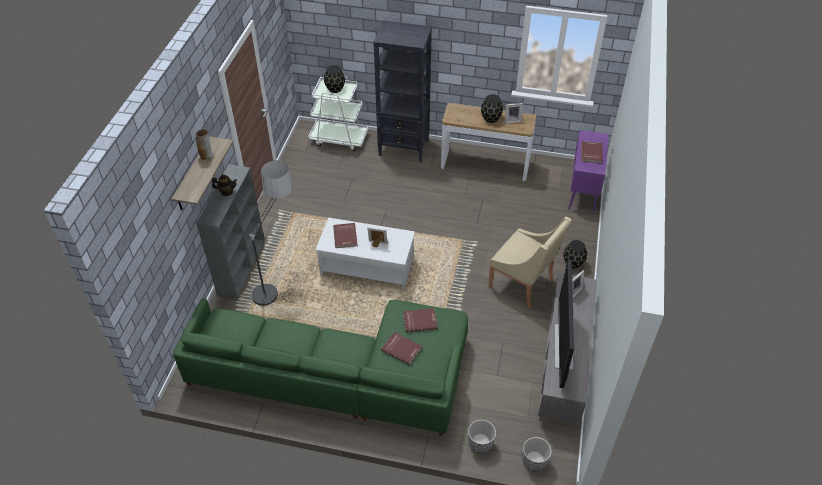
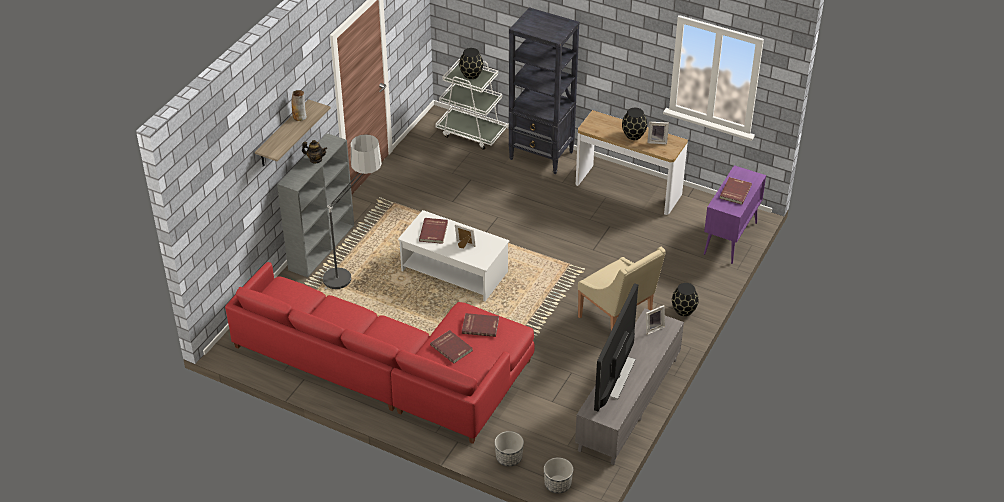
camera: 15 degrees right, 5 degrees down
green sofa [173,298,468,436] -> red sofa [225,262,535,444]

